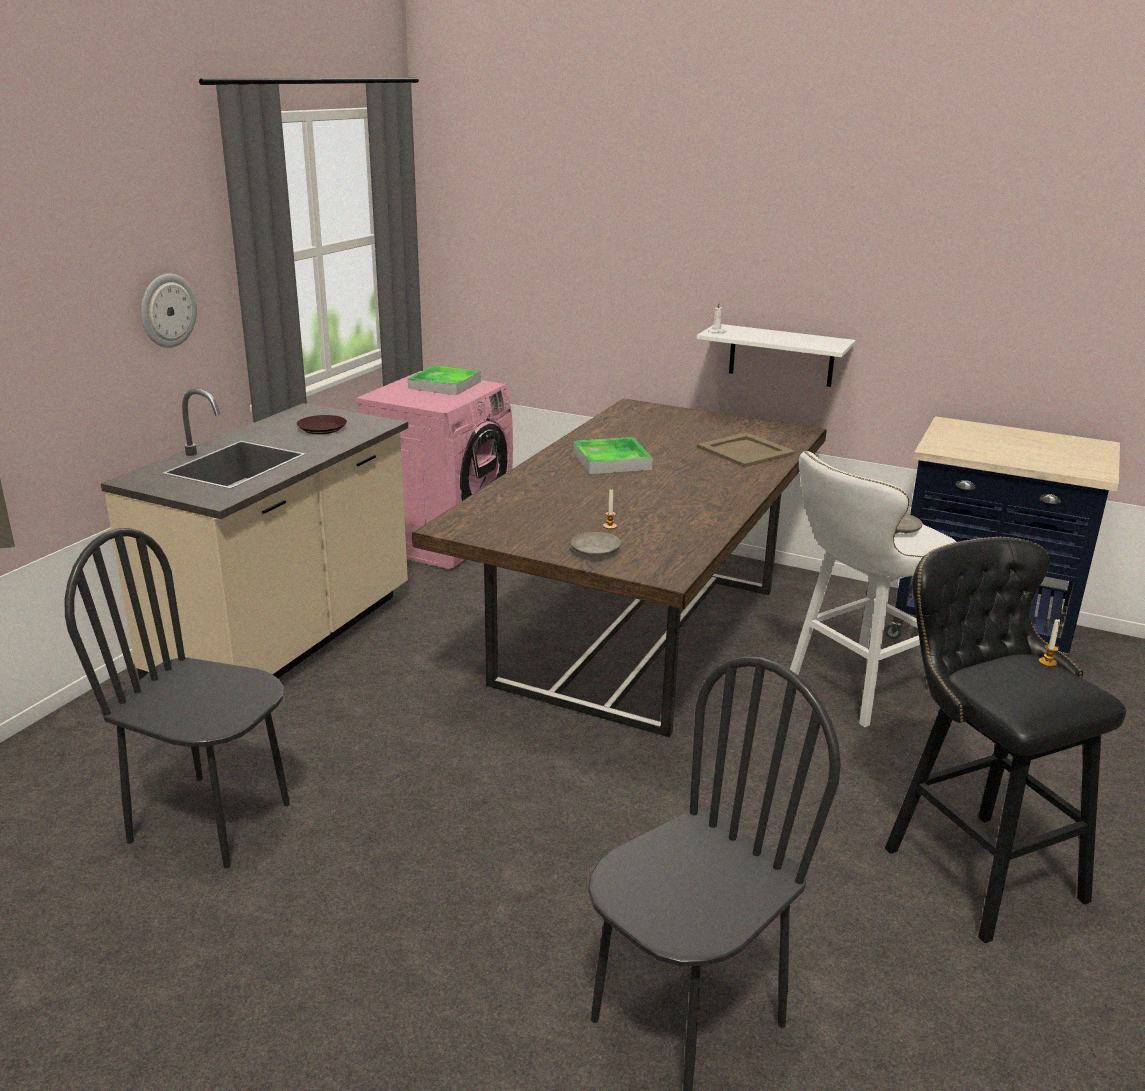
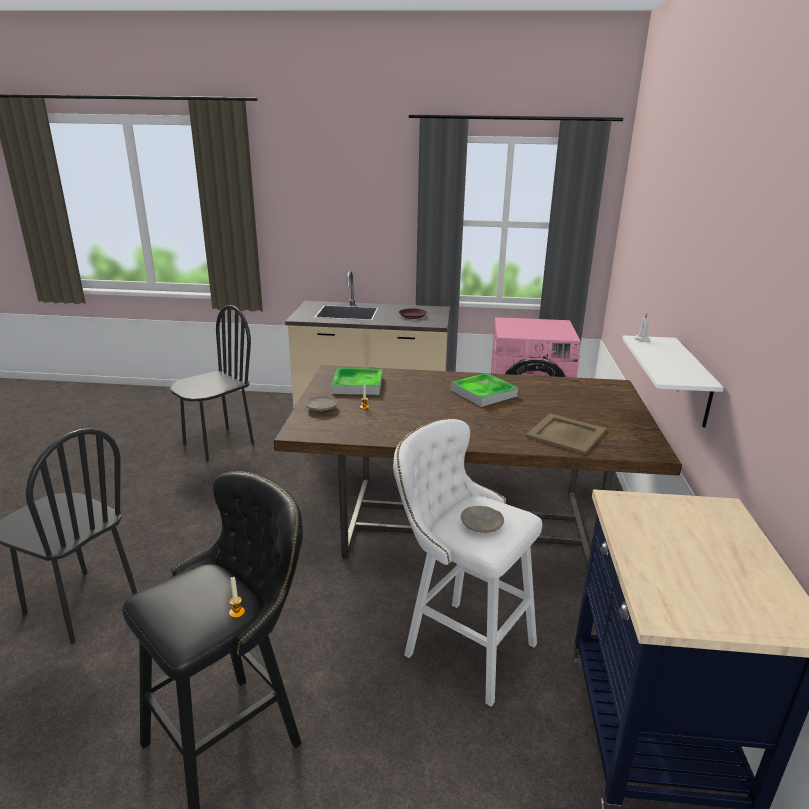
camera: 70 degrees right, 0 degrees up
black chair [65,528,290,869] -> black chair turned 45 degrees clockwise [169,305,254,462]
wall clock [141,274,197,348] -> none
tray [408,366,481,395] -> tray moved to [332,368,382,395]

